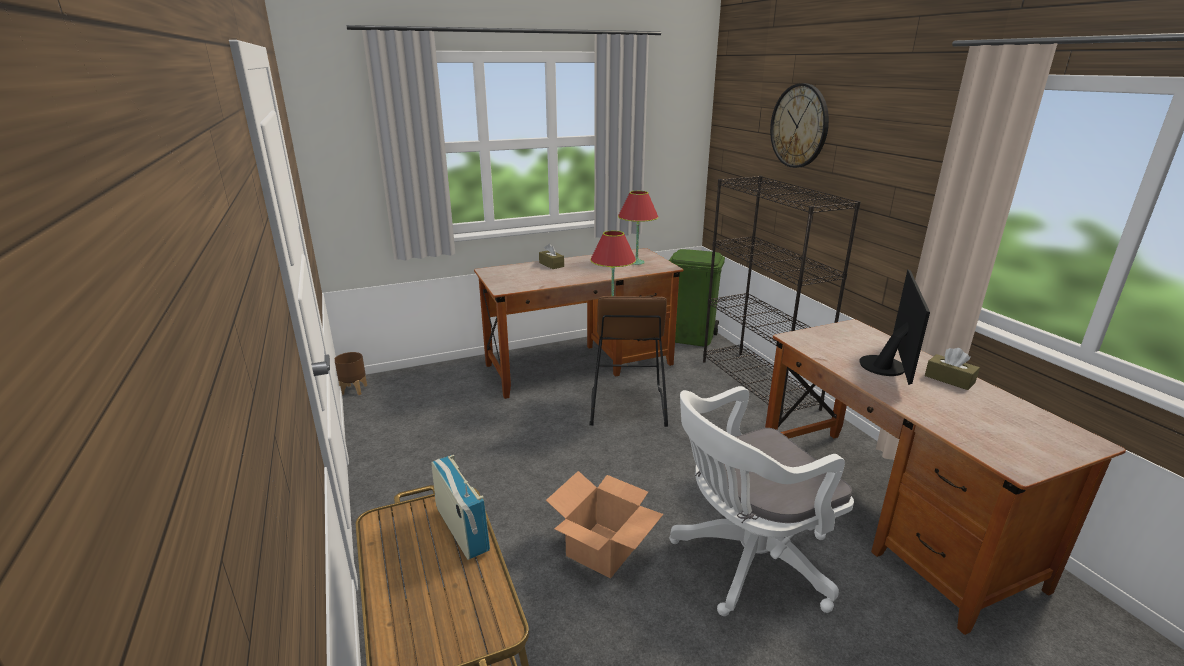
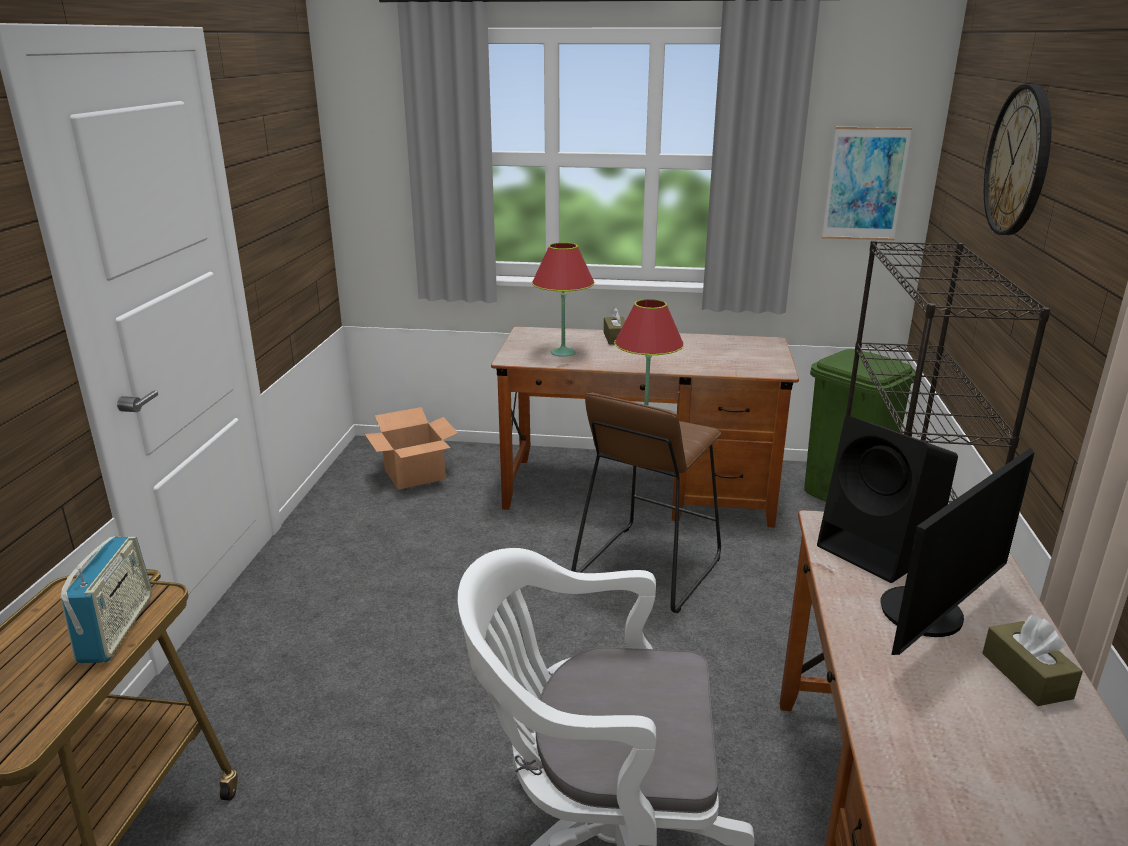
camera: 30 degrees right, 0 degrees up
brown planter [335,352,367,395] -> none
cardboard box [546,471,663,579] -> cardboard box moved to [365,407,458,490]
red table lamp [618,191,658,265] -> red table lamp moved to [532,243,595,357]
none -> black speaker [817,416,958,583]
none -> picture [822,127,912,240]

